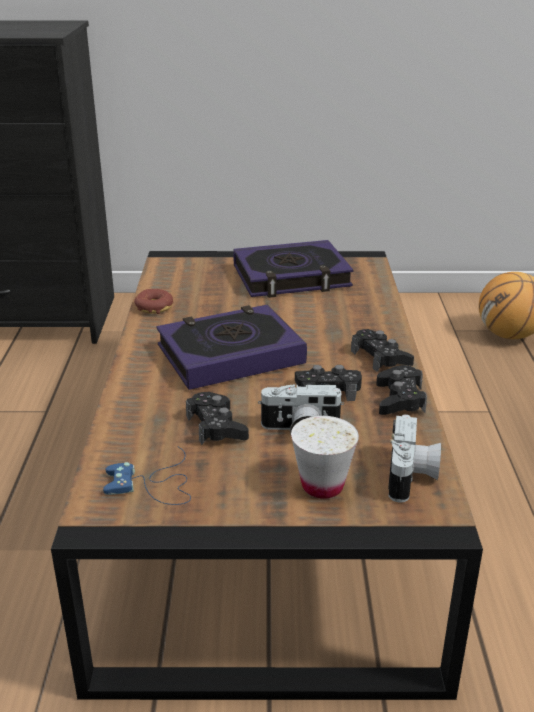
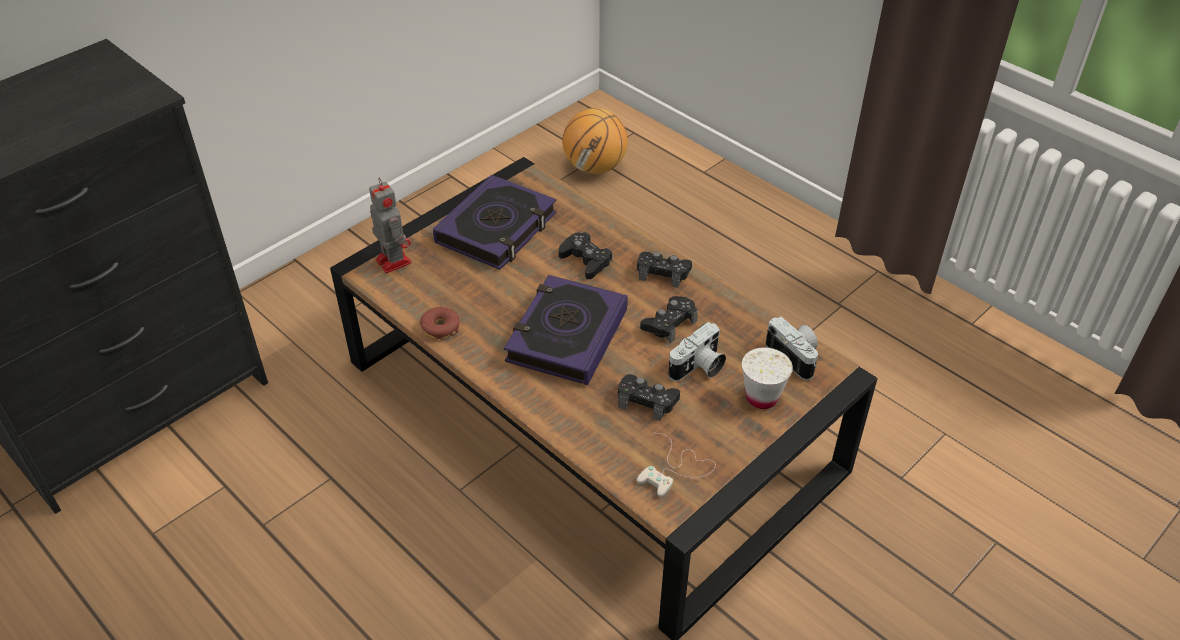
camera: 45 degrees left, 15 degrees up
blue game controller [103,447,191,505] -> white game controller [636,433,716,497]
black game controller [376,365,427,415] -> black game controller moved to [558,232,613,279]
none -> toy robot [369,177,412,273]

